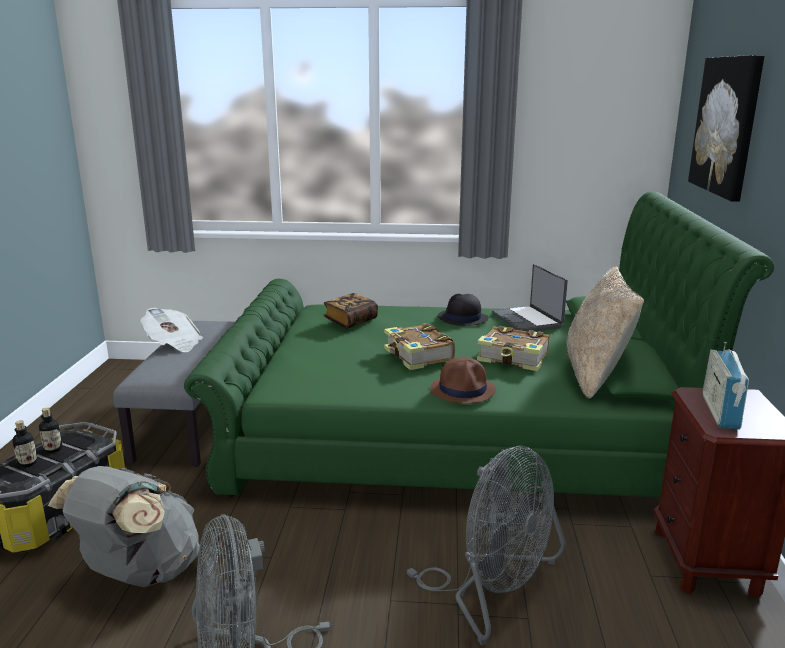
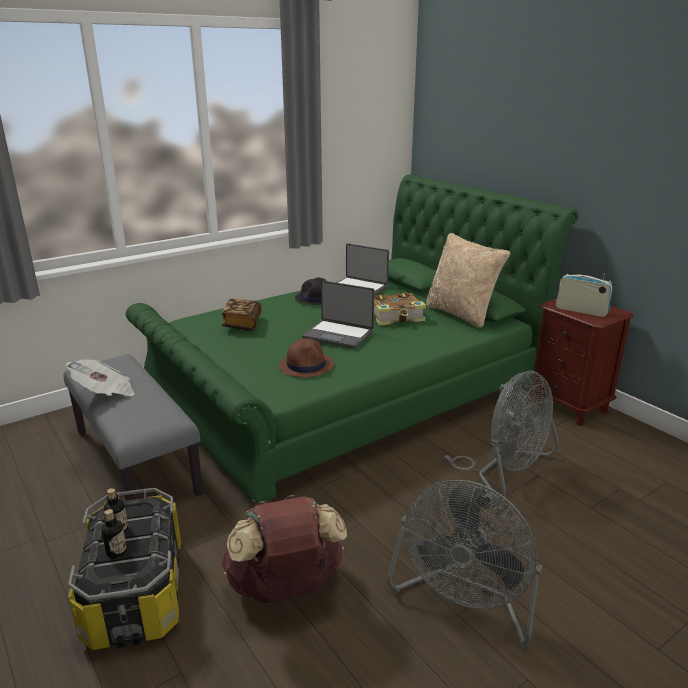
camera: 40 degrees left, 5 degrees up
grey backpack [48,466,200,587] -> brown backpack [222,495,347,603]
book [384,323,455,370] -> laptop [302,280,375,349]
grey fan [407,446,565,645] -> grey fan turned 45 degrees clockwise [443,371,559,504]
brown hat [430,357,496,403] -> brown hat moved to [279,339,334,377]
picture [688,55,765,202] -> none
radio [703,342,749,430] -> radio turned 150 degrees clockwise [556,273,612,317]

